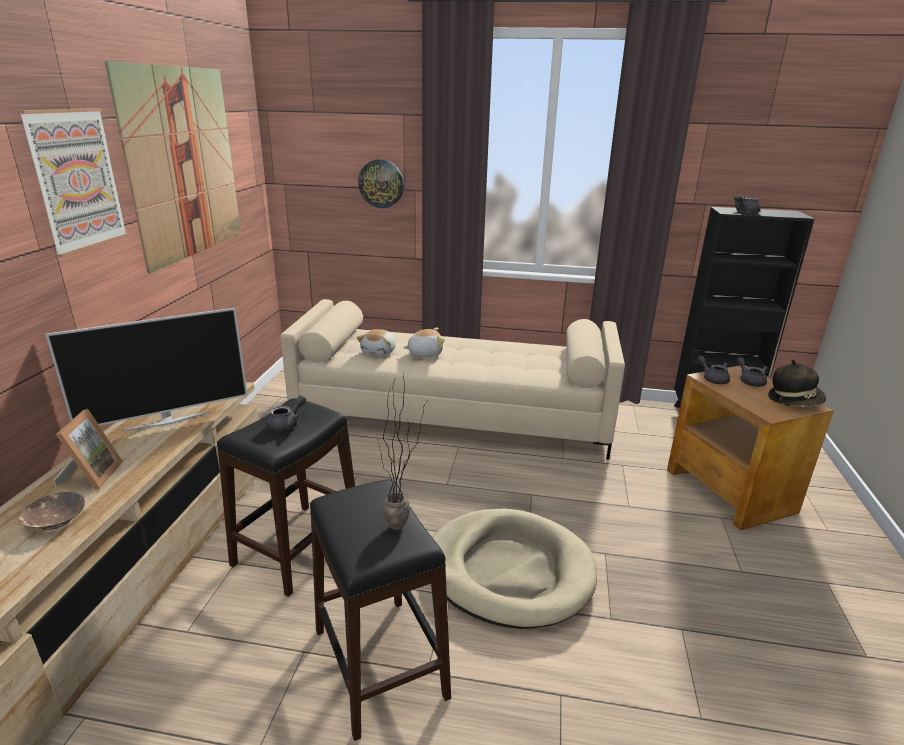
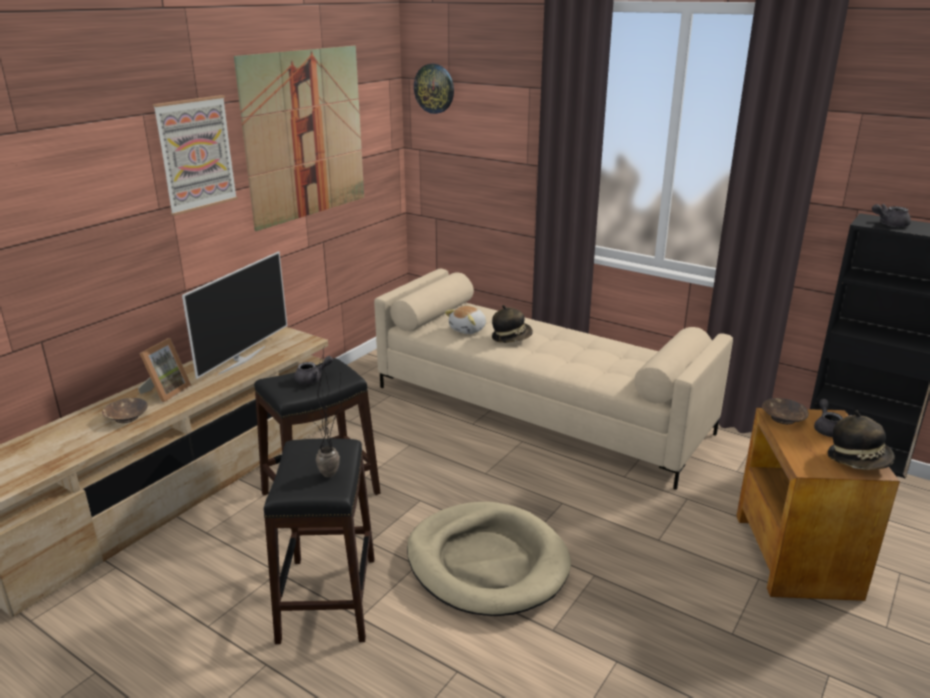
camera: 25 degrees right, 0 degrees up
television [45,308,248,431] -> television turned 60 degrees counterclockwise [182,251,287,379]
wall clock [358,159,404,208] -> wall clock moved to [414,64,454,114]
plush toy [403,328,445,357] -> hat [492,305,533,343]
grey teapot [697,356,730,385] -> brown bowl [762,398,809,424]

